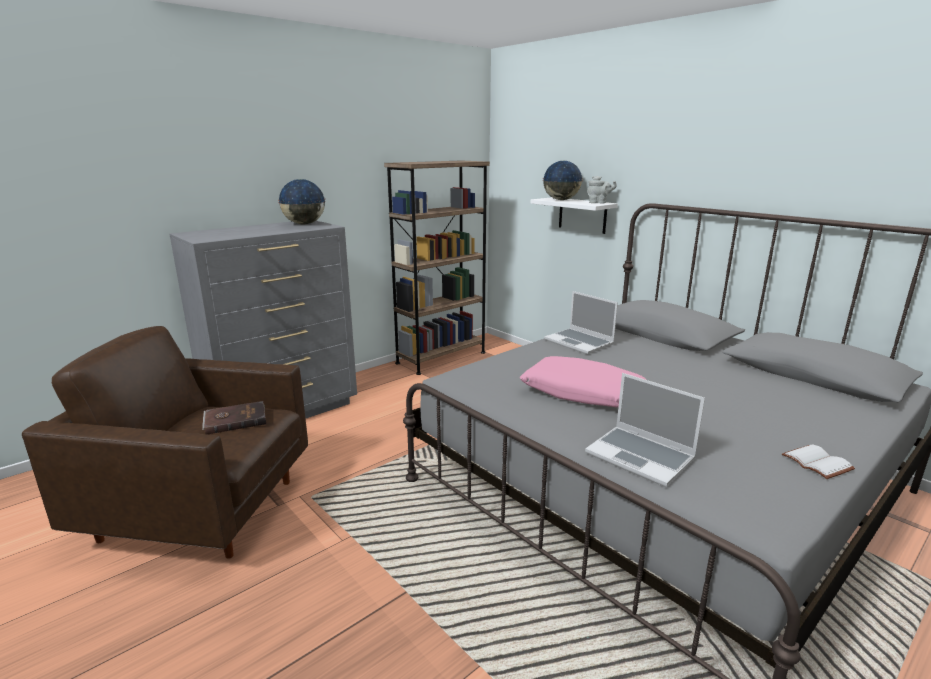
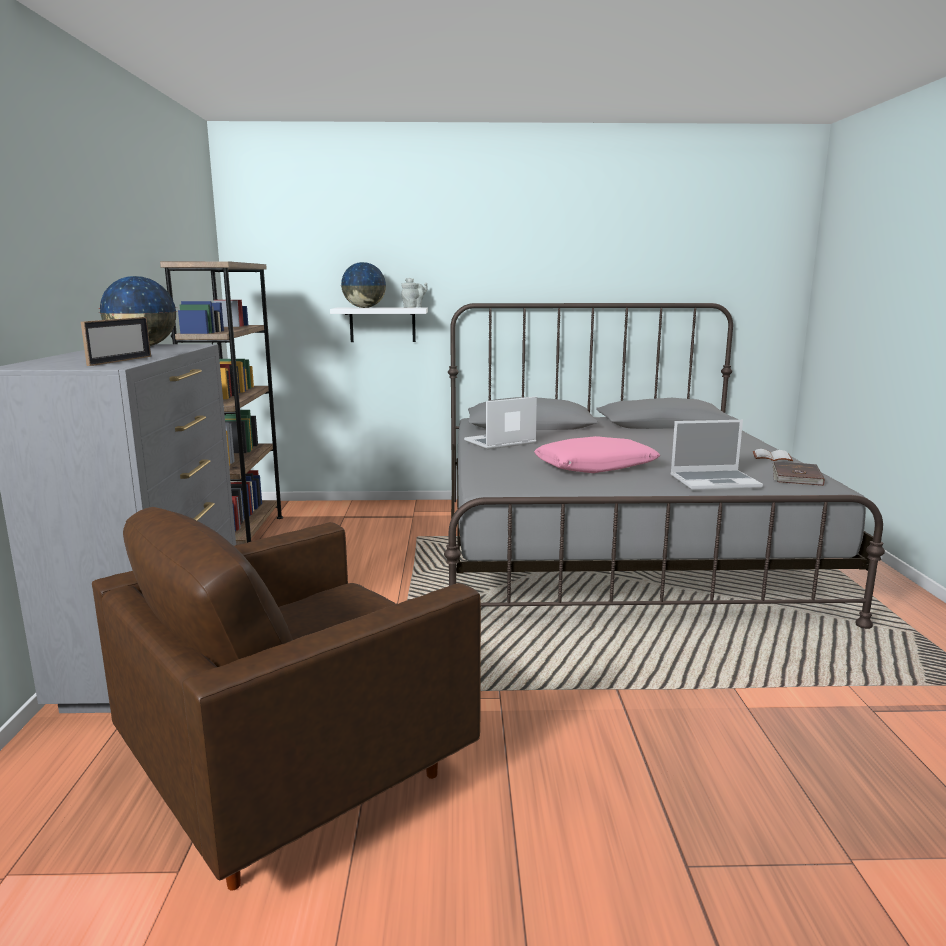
camera: 50 degrees left, 5 degrees down
brown book [202,401,266,435] -> brown book moved to [773,461,825,486]
laptop [544,291,618,354] -> laptop turned 150 degrees clockwise [464,396,537,450]
none -> picture frame [81,317,151,366]

